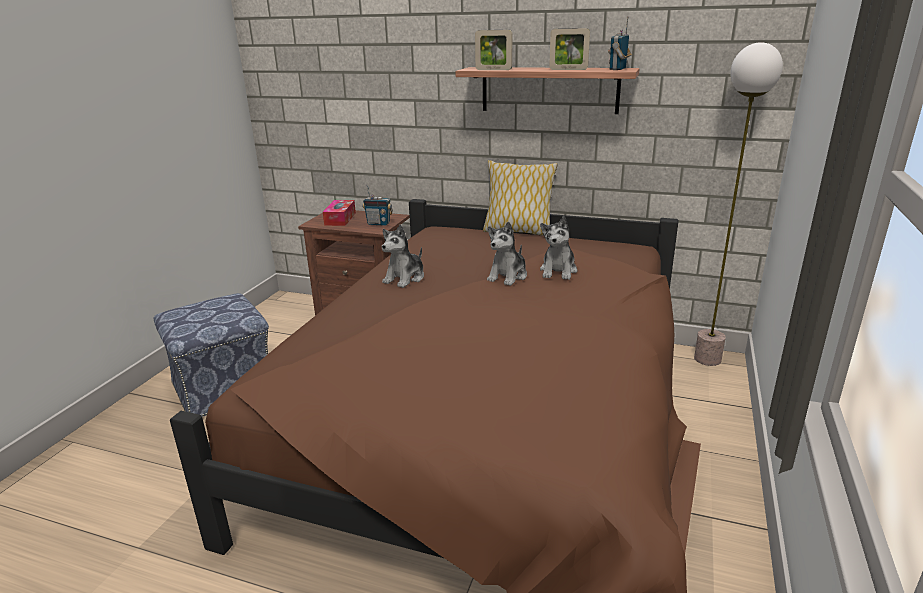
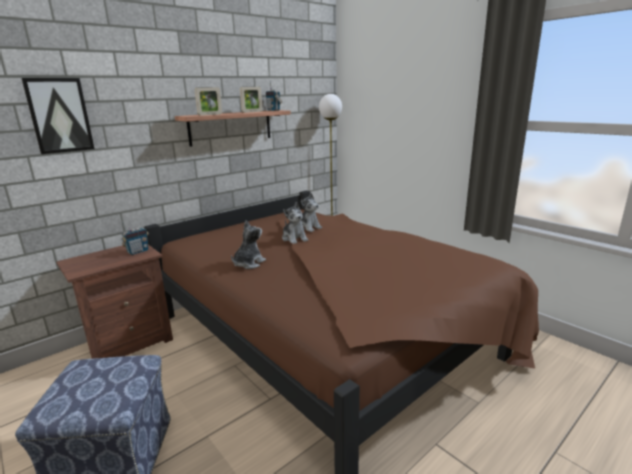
camera: 60 degrees left, 5 degrees down
tissue box [323,200,356,226] -> none
plush toy [382,224,424,288] -> plush toy turned 120 degrees counterclockwise [231,220,266,269]
pillow [483,160,557,236] -> none
none -> picture [21,78,94,154]

